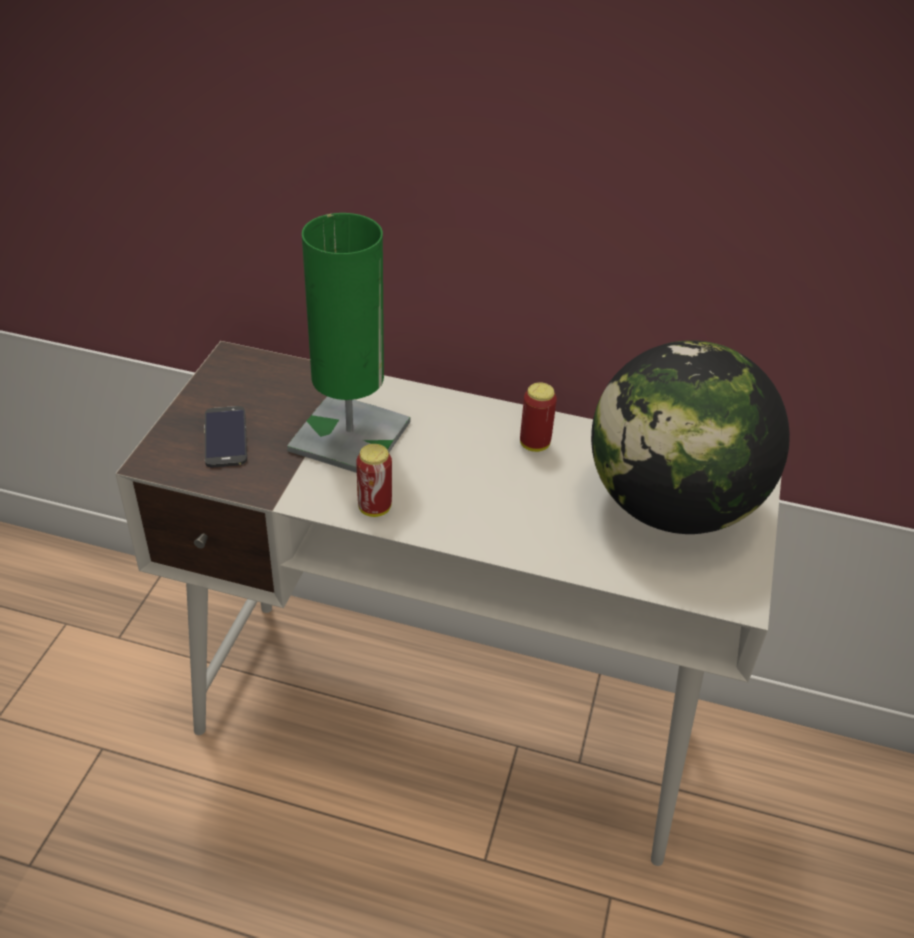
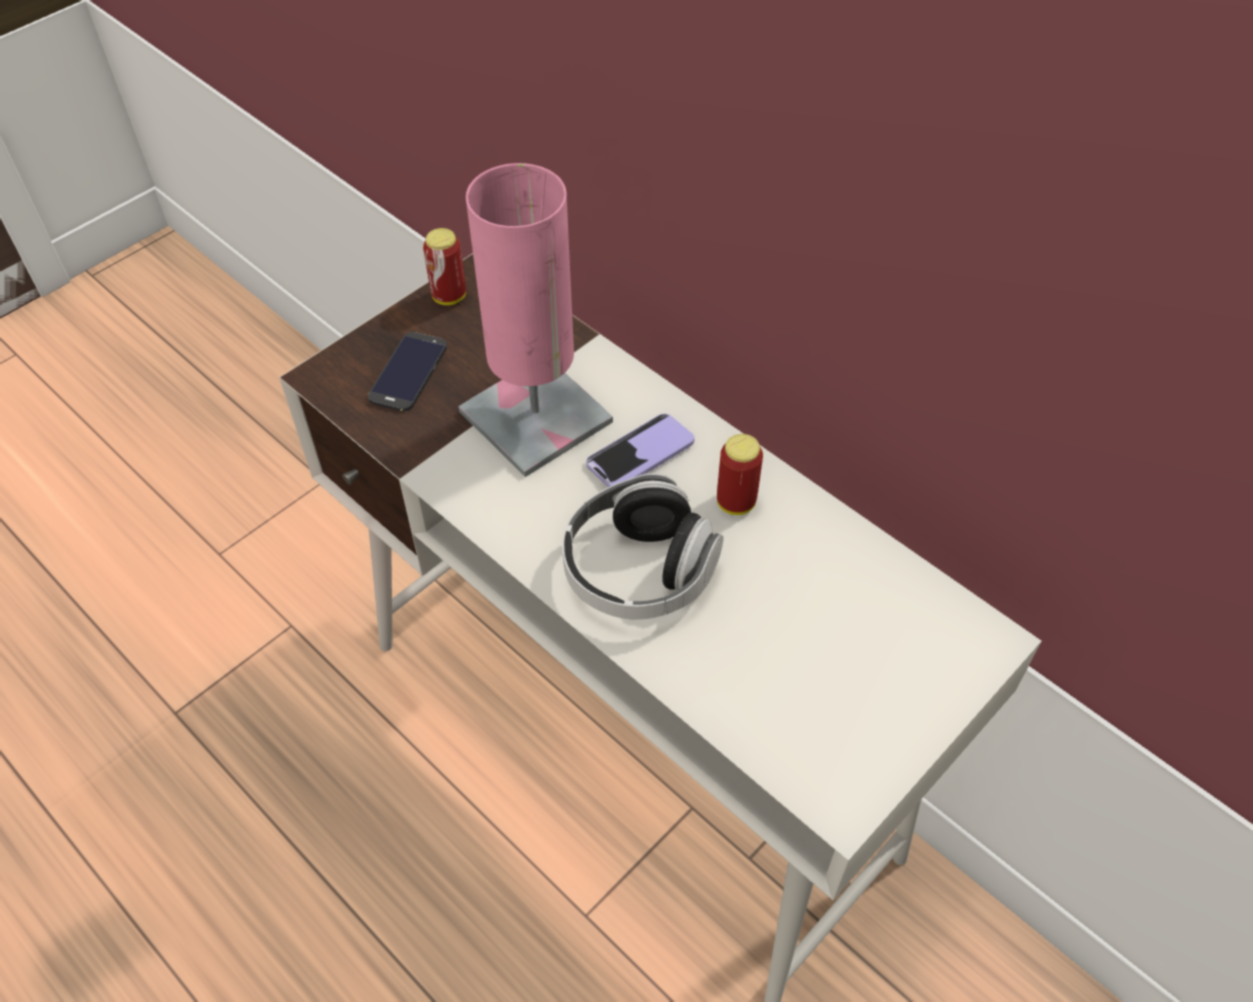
camera: 30 degrees right, 10 degrees up
green table lamp [287,213,410,473] -> pink table lamp [458,163,613,477]
can [356,444,392,517] -> can moved to [423,228,466,305]
globe [591,340,790,534] -> none
none -> headphones [562,473,723,620]
none -> phone [586,414,694,487]

